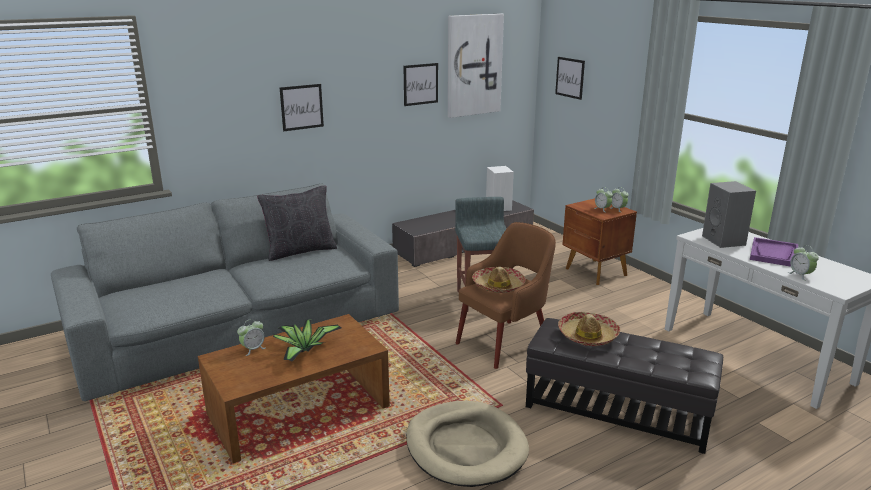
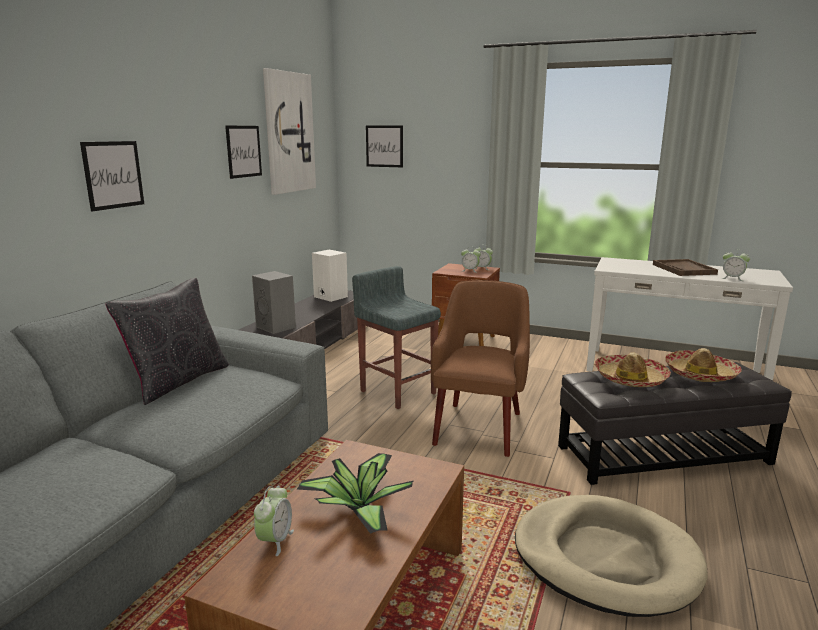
camera: 35 degrees left, 5 degrees down
hat [472,267,526,293] -> hat moved to [665,348,742,382]
grey speaker [702,181,756,248] -> grey speaker moved to [252,271,296,334]
purple tray [750,237,798,267] -> brown tray [653,259,718,276]

